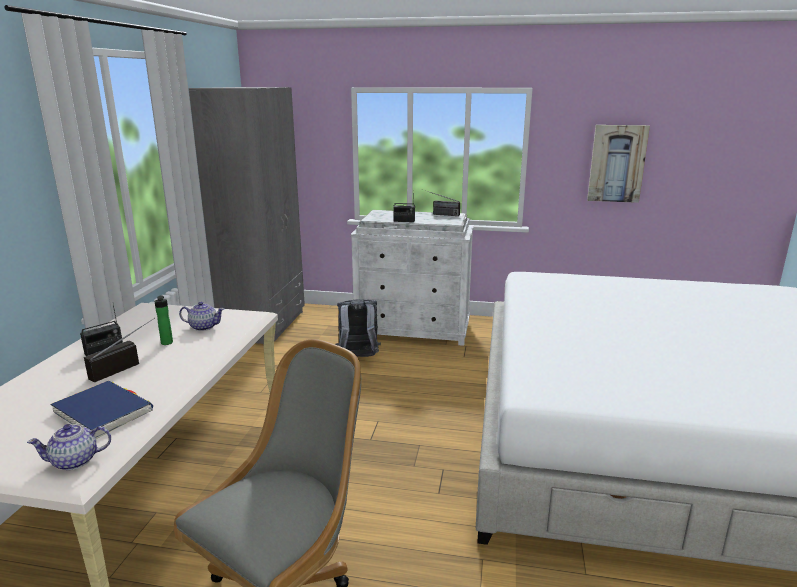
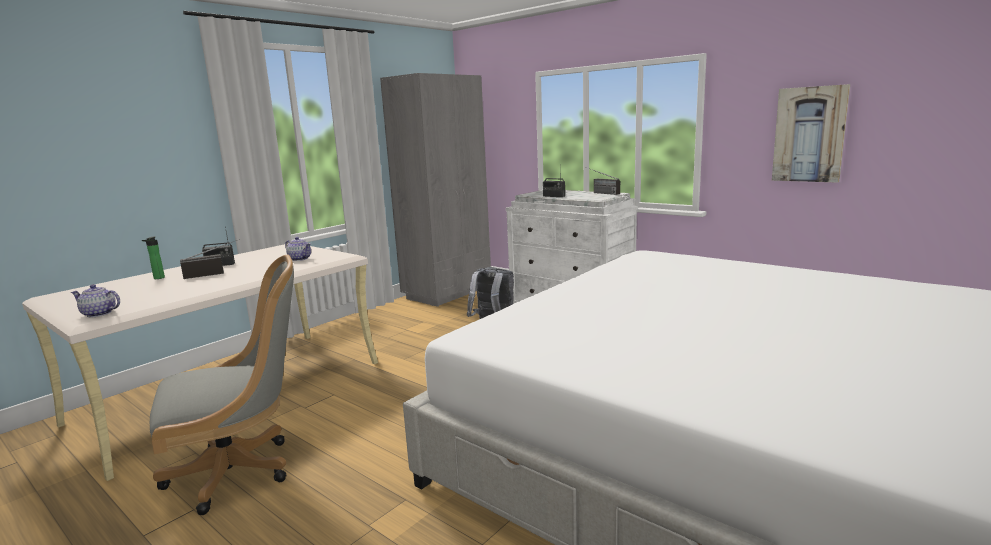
camera: 30 degrees right, 5 degrees down
blue book [50,381,153,439] -> none
bottle [154,295,173,345] -> bottle moved to [142,236,165,279]

